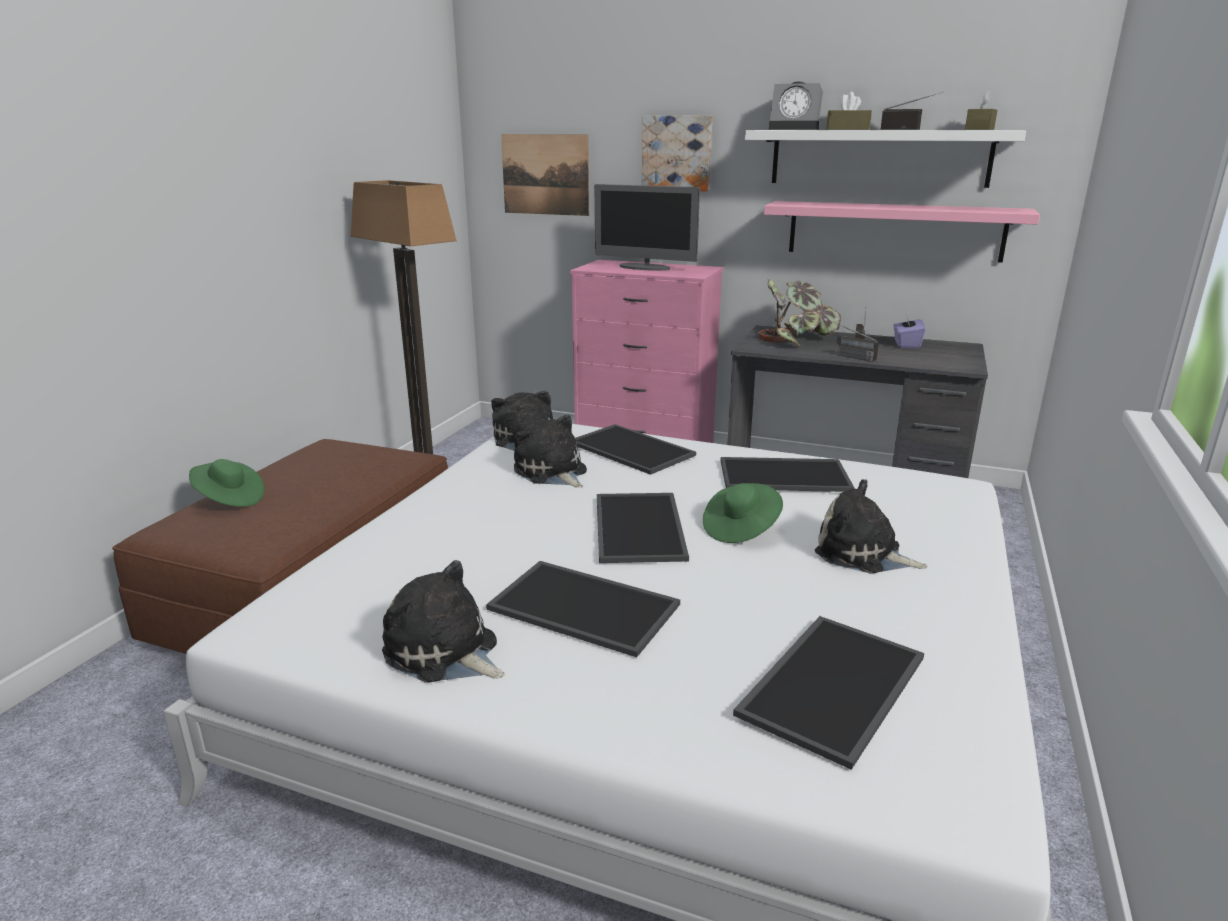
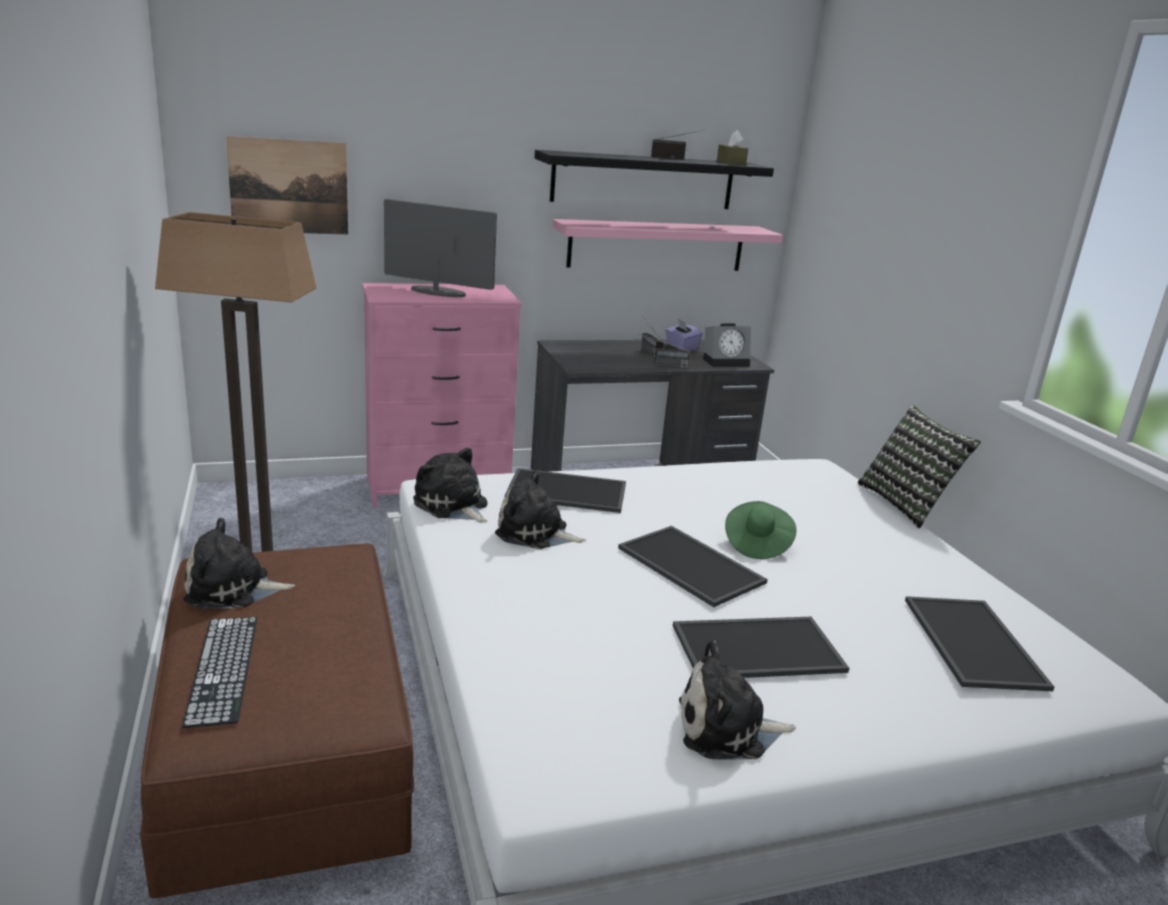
camera: 40 degrees left, 0 degrees up
green hat [189,459,264,507] -> keyboard [182,617,257,728]
monitor [594,184,700,271] -> monitor turned 150 degrees counterclockwise [384,199,497,297]
picture [642,115,712,191] -> none
tray [720,457,854,492] -> none
white shelf [745,130,1026,188] -> black shelf [534,150,774,209]
potted plant [758,279,841,347] -> none
alarm clock [769,82,823,130] -> alarm clock moved to [703,323,751,367]
plush toy [815,479,927,574] -> plush toy moved to [183,518,295,609]
brown tissue box [826,92,872,130] -> none
none -> pillow [858,405,981,528]

